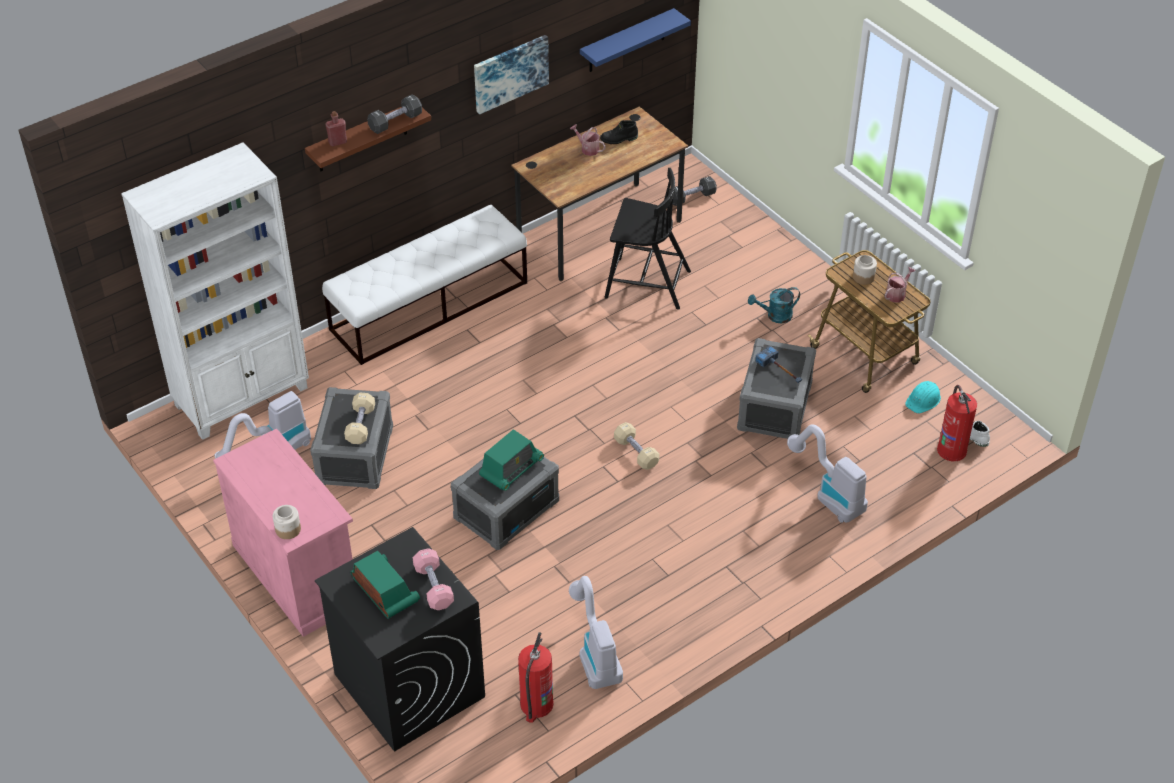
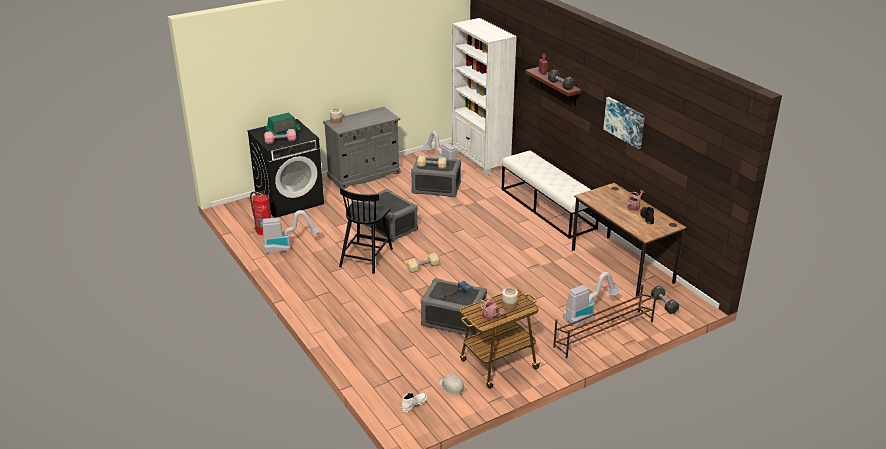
camera: 95 degrees right, 15 degrees down
pink cabinet [213,428,353,637] -> grey cabinet [323,107,400,189]
radio [479,429,544,491] -> none
blue shelf [580,8,691,72] -> none
black chair [605,168,691,309] -> black chair moved to [339,188,393,274]
turquoise watering can [748,287,800,323] -> none
vacuum cleaner [787,425,868,523] -> vacuum cleaner moved to [563,272,620,327]
turquoise hard hat [905,381,941,414] -> white hard hat [439,374,465,395]
fire extinguisher [937,385,977,461] -> none
none -> brown shoe rack [553,285,657,359]

